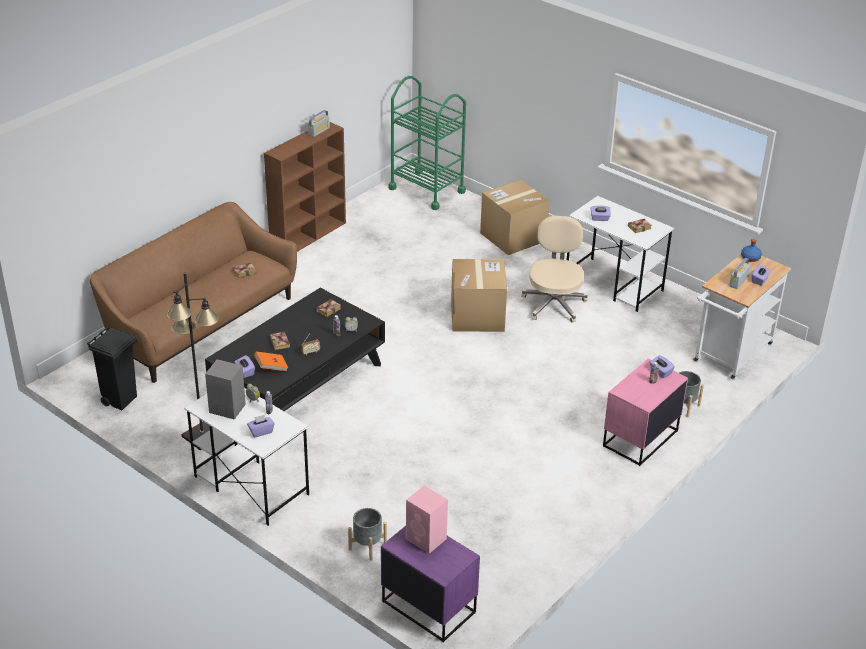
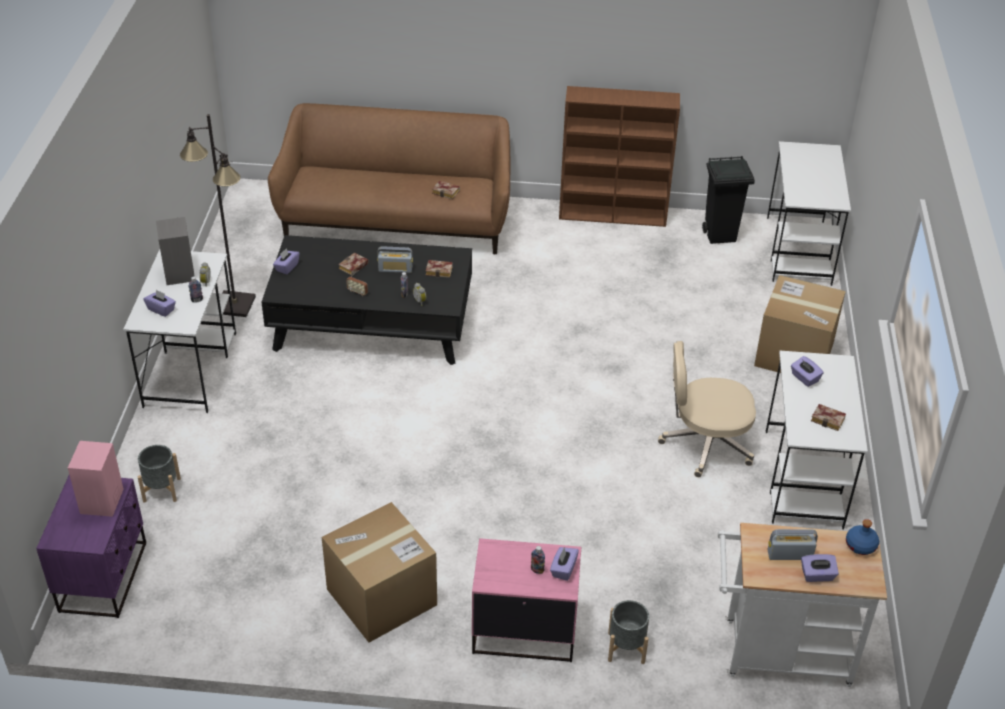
camera: 55 degrees right, 5 degrees up
black trash can [87,326,137,410] -> black trash can moved to [702,156,755,244]
orange book [254,352,288,371] -> none
radio [308,110,330,137] -> radio moved to [377,247,413,273]
green cart [388,76,466,210] -> white desk [767,141,851,286]
cardboard box [451,259,507,332] -> cardboard box moved to [322,502,437,643]
beige office chair [521,216,588,323] -> beige office chair turned 150 degrees counterclockwise [658,341,756,477]

